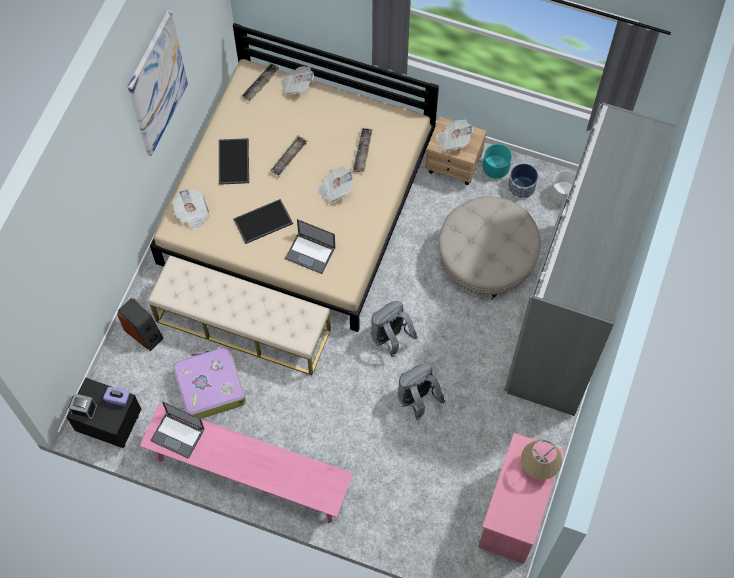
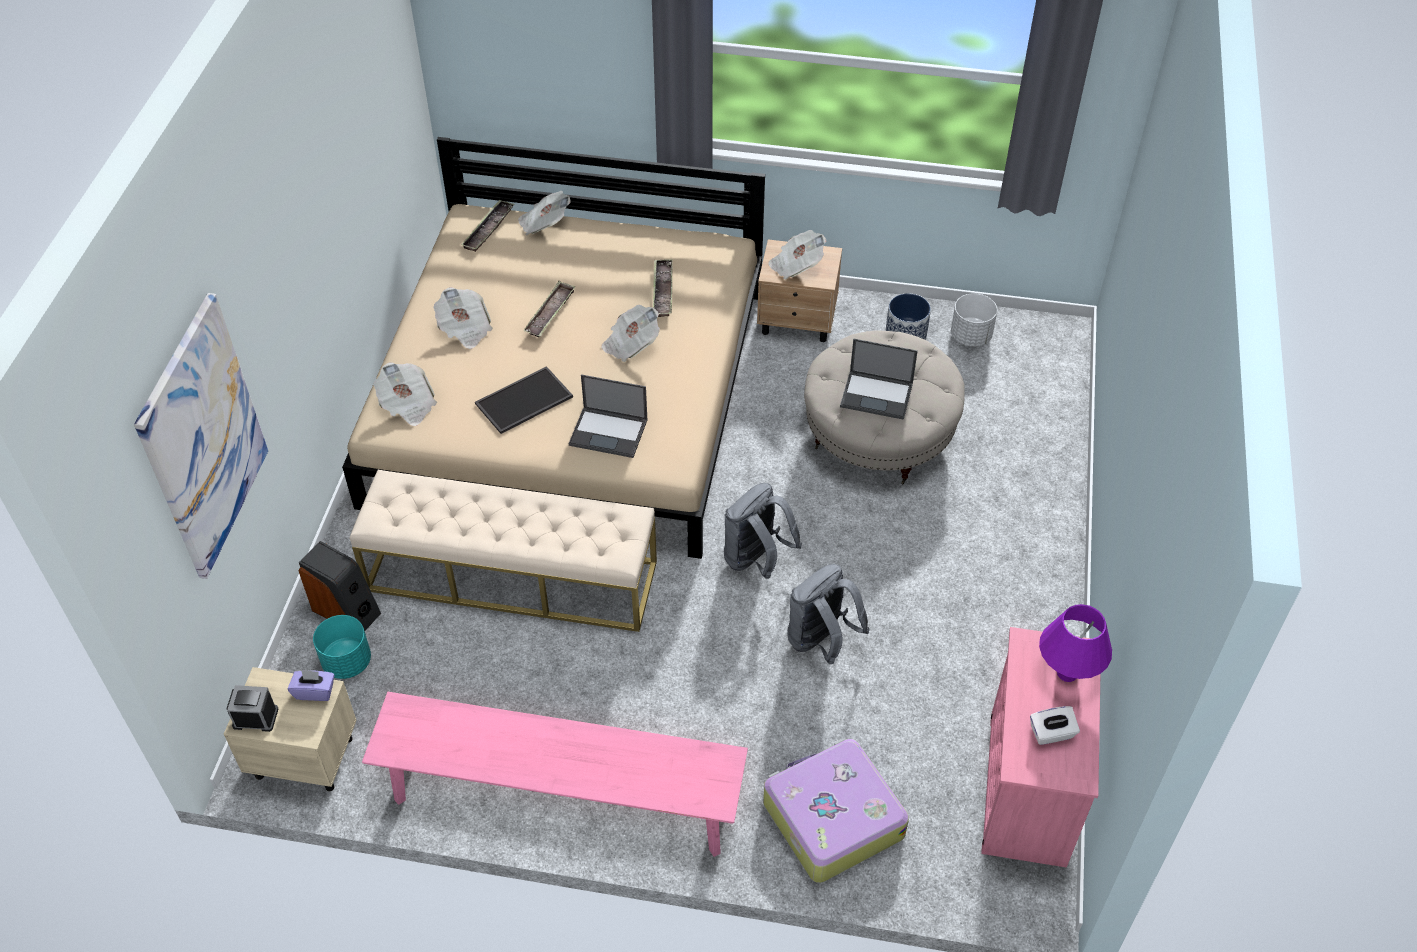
camera: 10 degrees left, 15 degrees down
black nightstand [66,377,141,448] -> beige nightstand [224,667,357,791]
picture [127,10,188,156] -> picture moved to [134,293,268,579]
laptop [150,401,205,459] -> laptop moved to [840,339,918,420]
suitcase [173,346,246,419] -> suitcase moved to [763,738,909,883]
tray [219,138,249,185] -> newspaper [433,287,493,349]
turquoise planter [483,144,512,179] -> turquoise planter moved to [313,615,371,679]
grey wardrobe [504,102,676,416] -> none
beige table lamp [521,440,562,480] -> purple table lamp [1039,604,1112,682]
none -> white tissue box [1030,706,1080,745]

